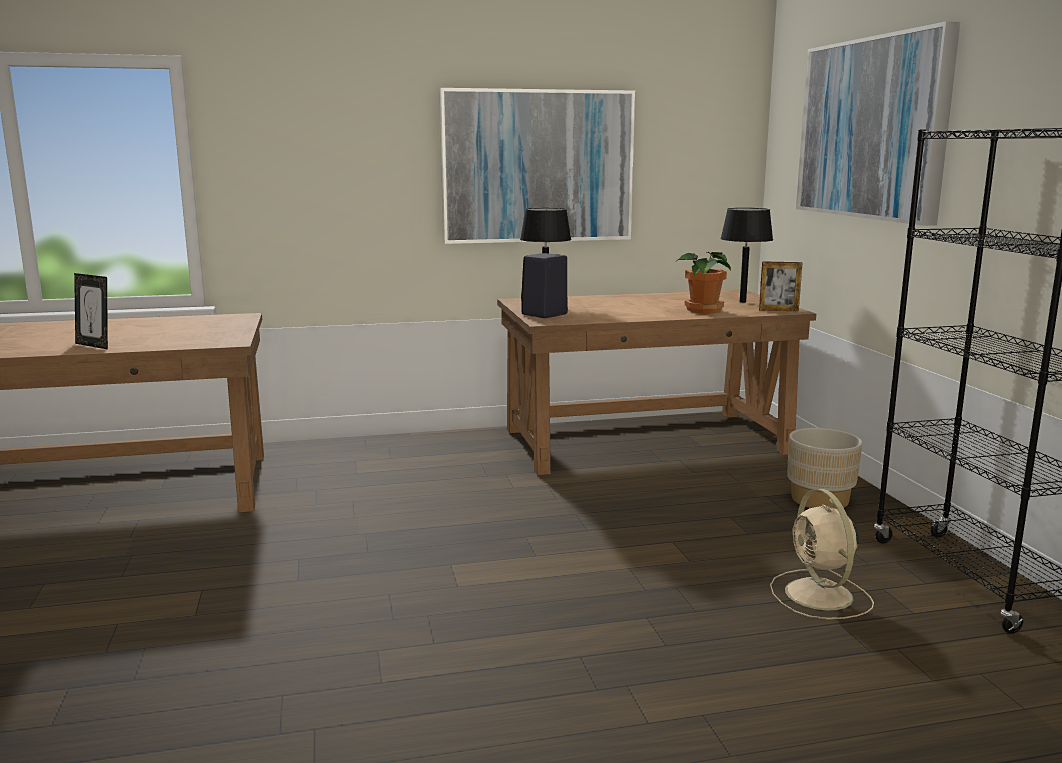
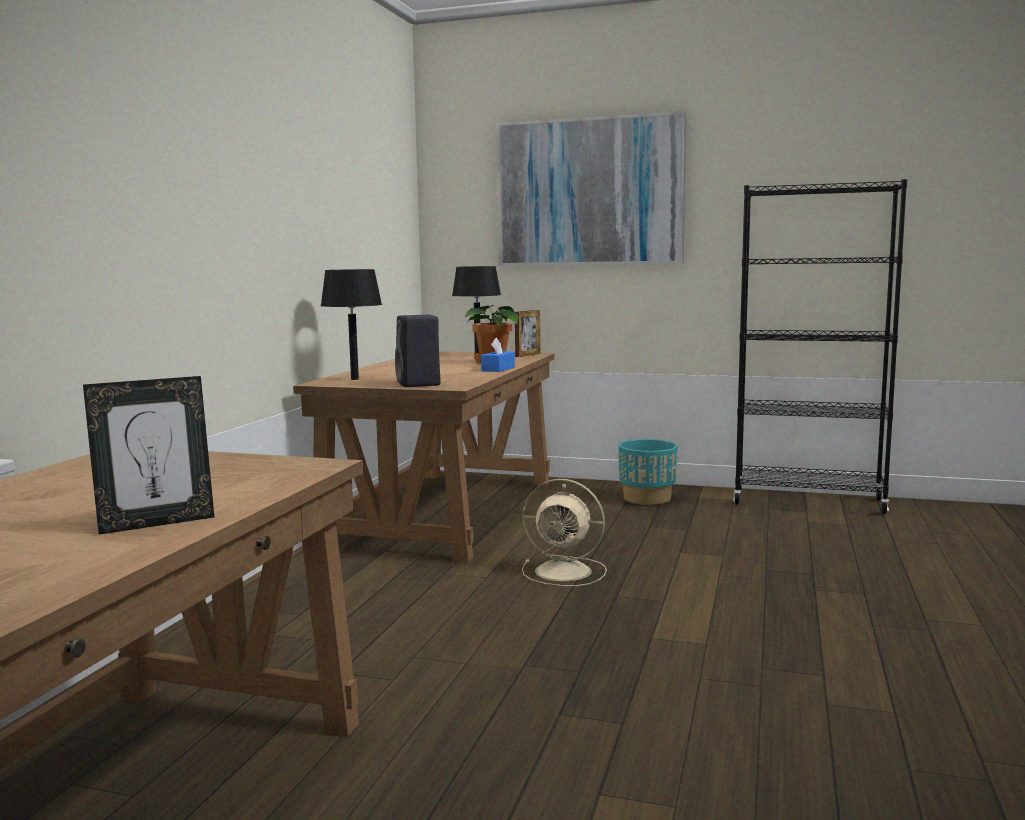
camera: 60 degrees left, 5 degrees down
picture [440,88,635,244] -> none
beige fan [770,489,874,619] -> beige fan moved to [522,479,607,586]
beige planter [788,428,862,509] -> turquoise planter [618,439,678,505]
none -> blue tissue box [481,337,515,372]

